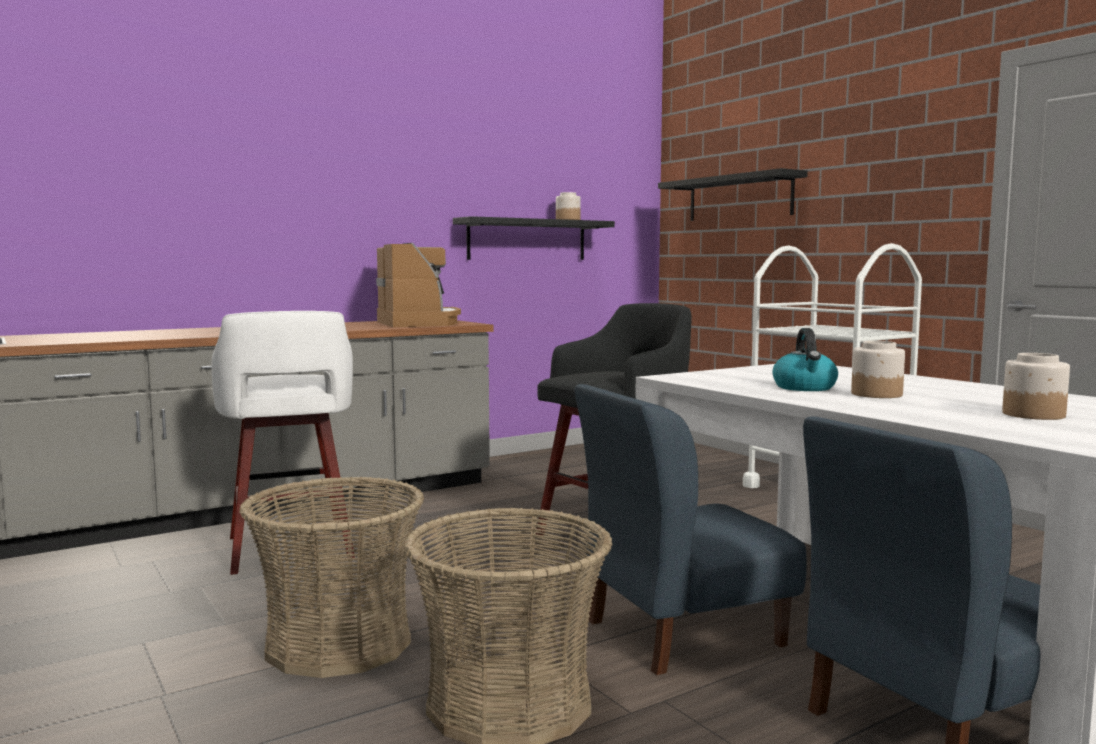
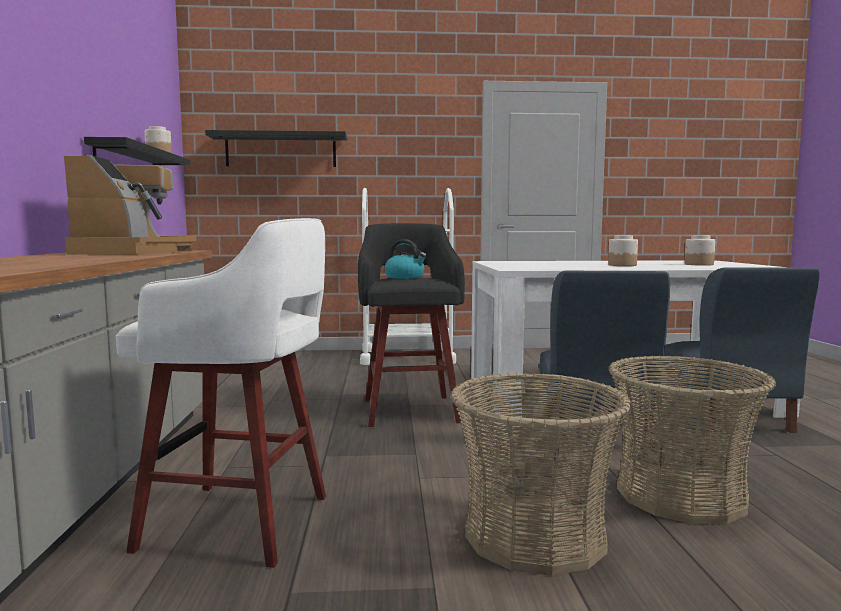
camera: 60 degrees left, 0 degrees up
coffee machine [376,243,461,327] -> coffee machine turned 75 degrees clockwise [64,155,196,255]
kettle [772,328,838,391] -> kettle moved to [385,239,427,279]

